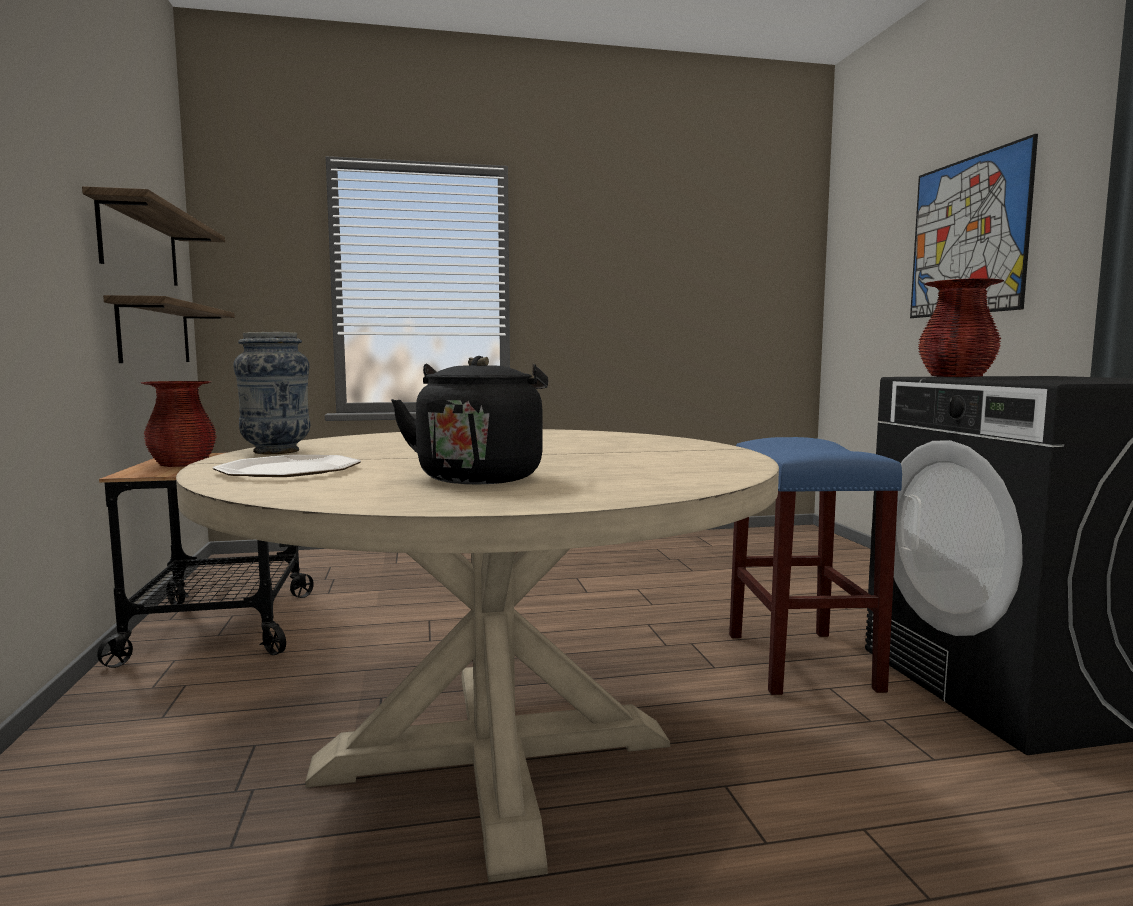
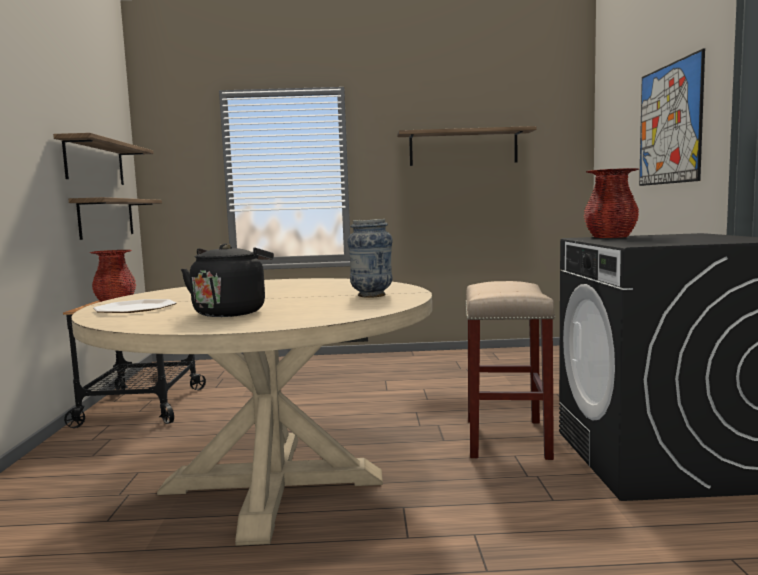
camera: 10 degrees right, 0 degrees up
vase [233,332,310,454] -> vase moved to [347,219,393,298]
blue stool [729,437,902,695] -> beige stool [466,281,555,460]
none -> shelf [397,126,537,166]

